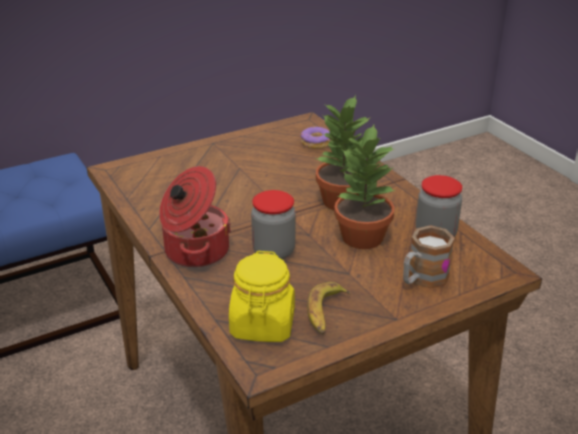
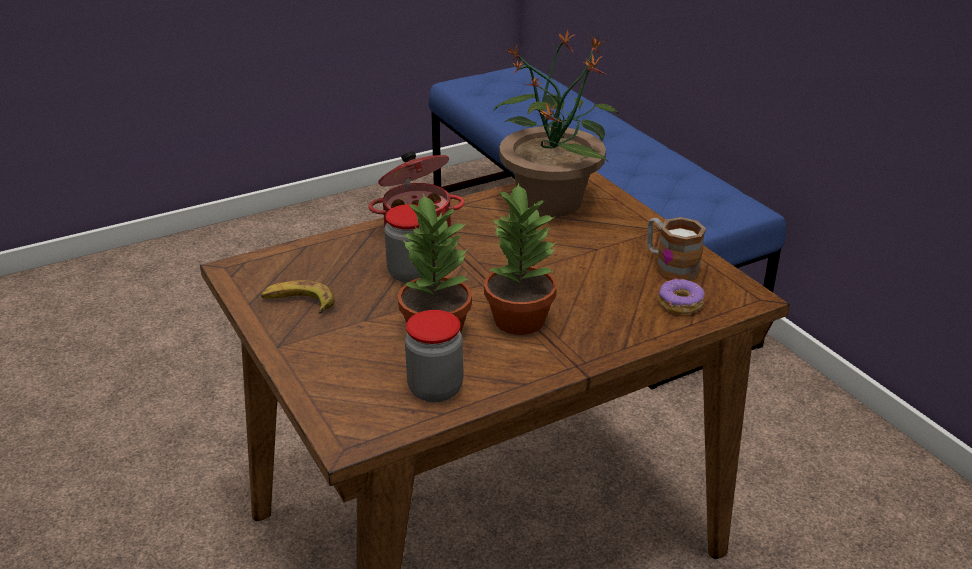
camera: 90 degrees right, 0 degrees up
yellow jar [229,251,295,342] -> none
mug [403,225,455,288] -> mug moved to [647,217,706,281]
none -> potted plant [493,29,618,217]

